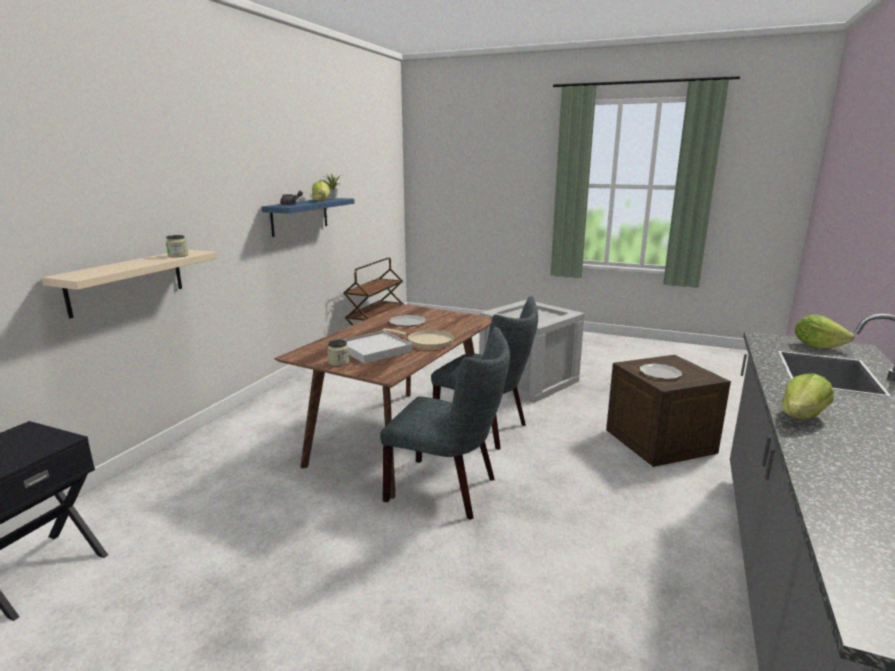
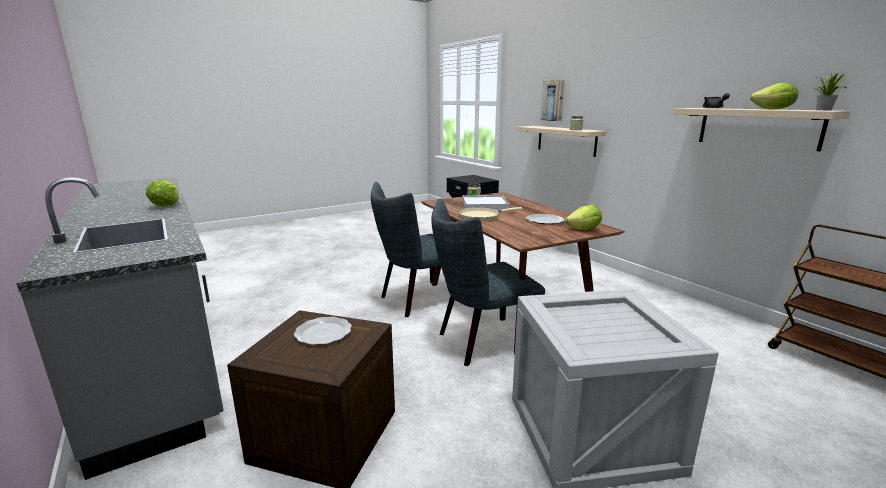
camera: 125 degrees right, 0 degrees up
blue shelf [262,198,354,237] -> beige shelf [673,108,850,151]
lettuce [795,315,855,349] -> lettuce moved to [565,205,602,230]
none -> picture [540,80,565,121]

